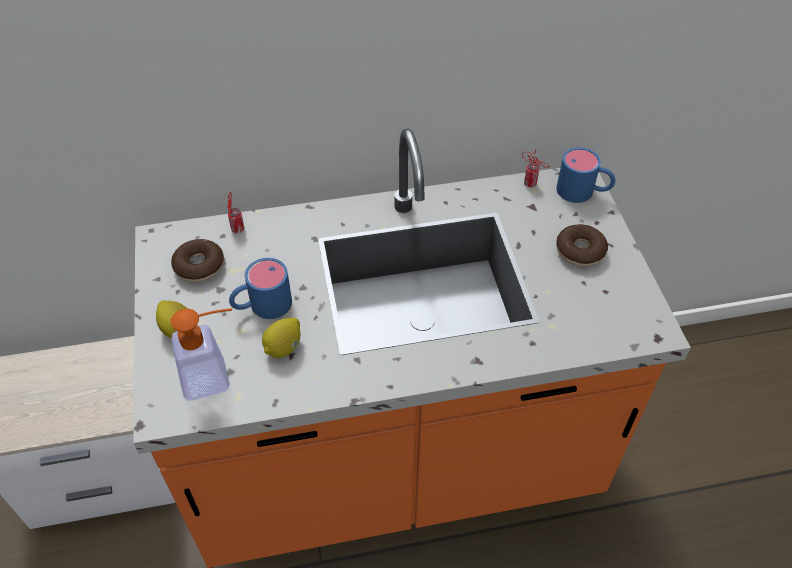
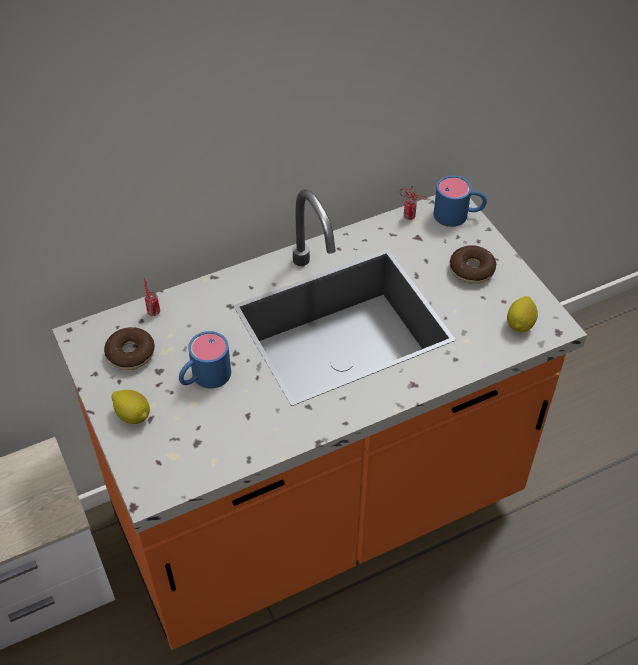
camera: 15 degrees left, 0 degrees up
soap dispenser [171,308,232,401] -> none
lemon [262,317,300,358] -> lemon moved to [507,296,538,332]

